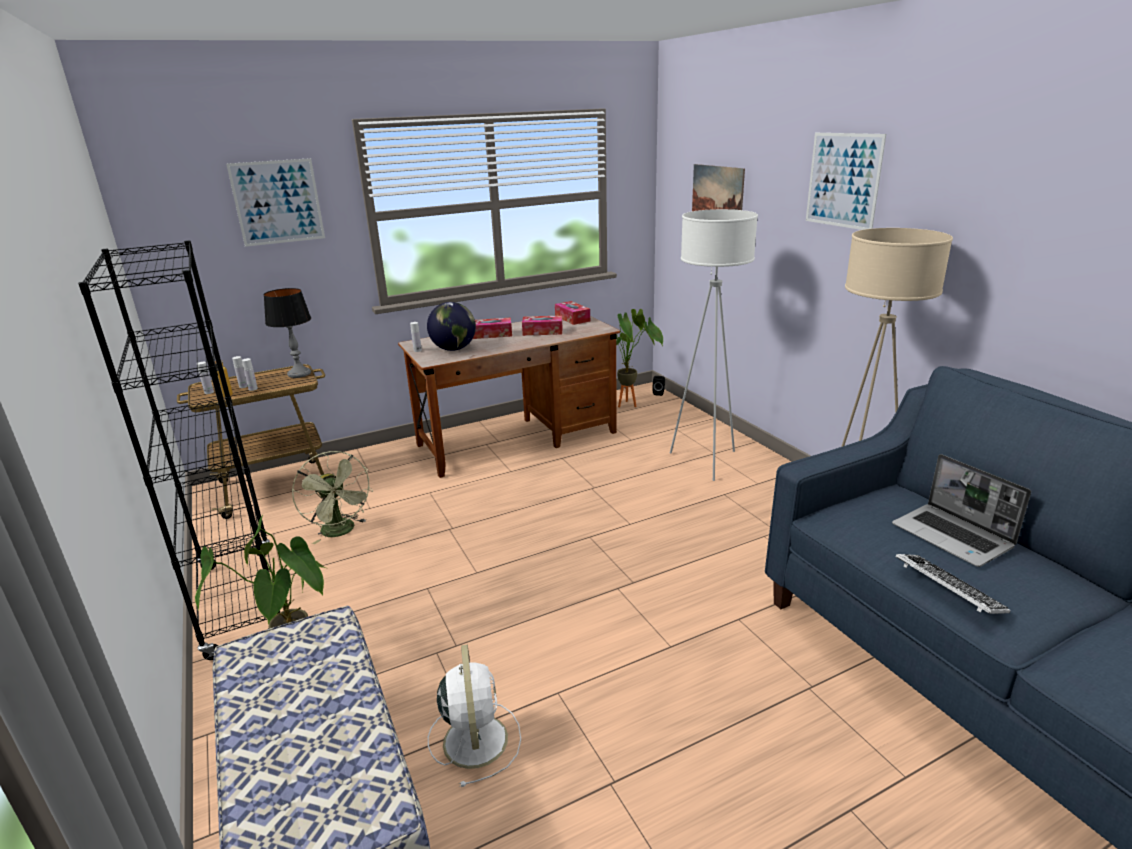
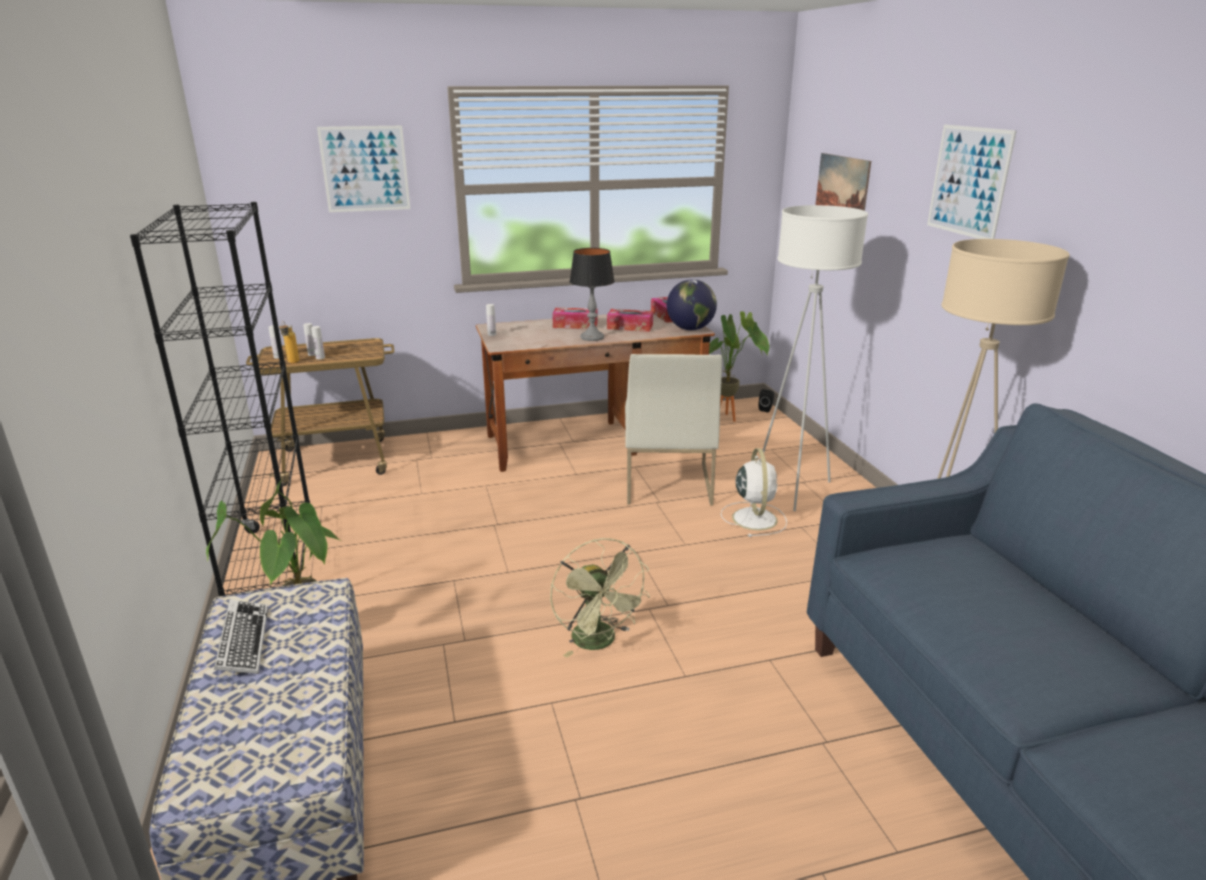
camera: 10 degrees right, 0 degrees up
table lamp [263,288,311,378] -> table lamp moved to [570,248,615,341]
green fan [292,451,373,545] -> green fan moved to [550,538,650,658]
globe [427,302,476,351] -> globe moved to [667,279,717,330]
white fan [428,644,521,787] -> white fan moved to [721,448,787,537]
laptop [892,454,1031,567] -> none
keyboard [895,554,1011,614] -> keyboard moved to [214,599,268,674]
none -> white chair [625,354,722,506]

